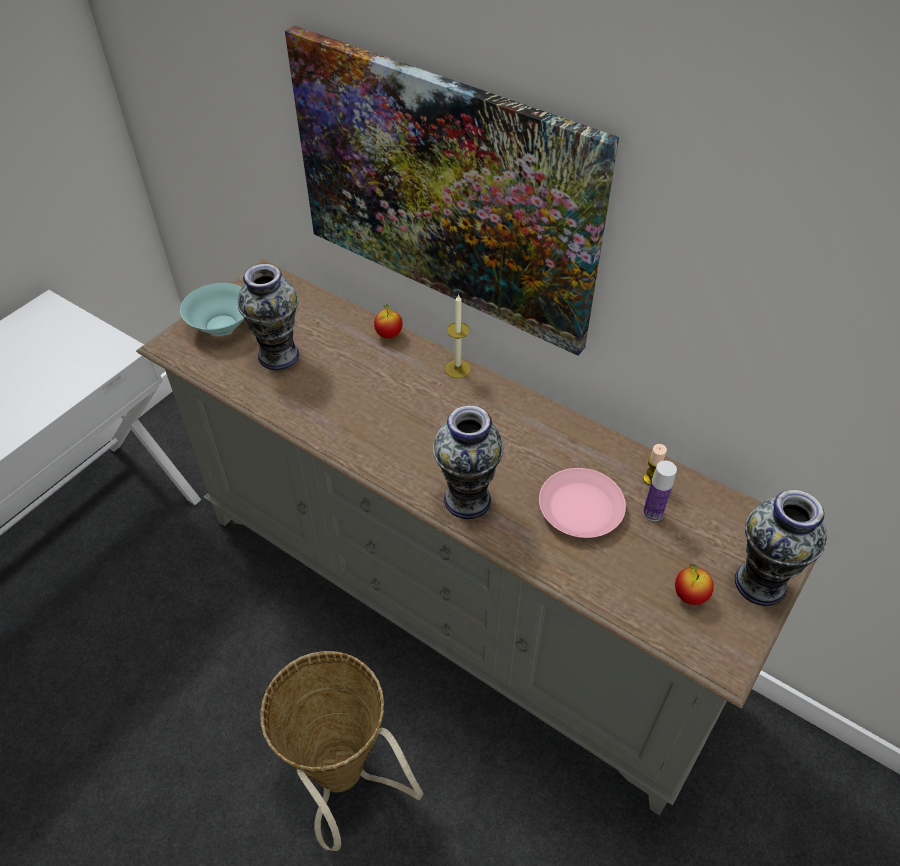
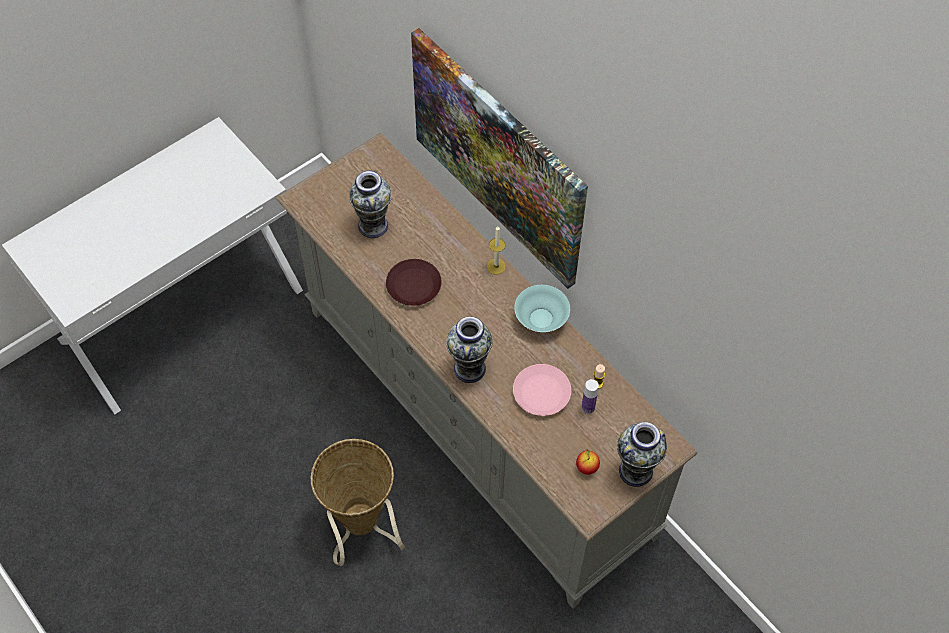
camera: 15 degrees right, 10 degrees up
turquoise bowl [180,283,244,336] -> turquoise bowl moved to [514,285,570,332]
apple [374,304,403,338] -> none
none -> brown plate [386,259,441,306]

